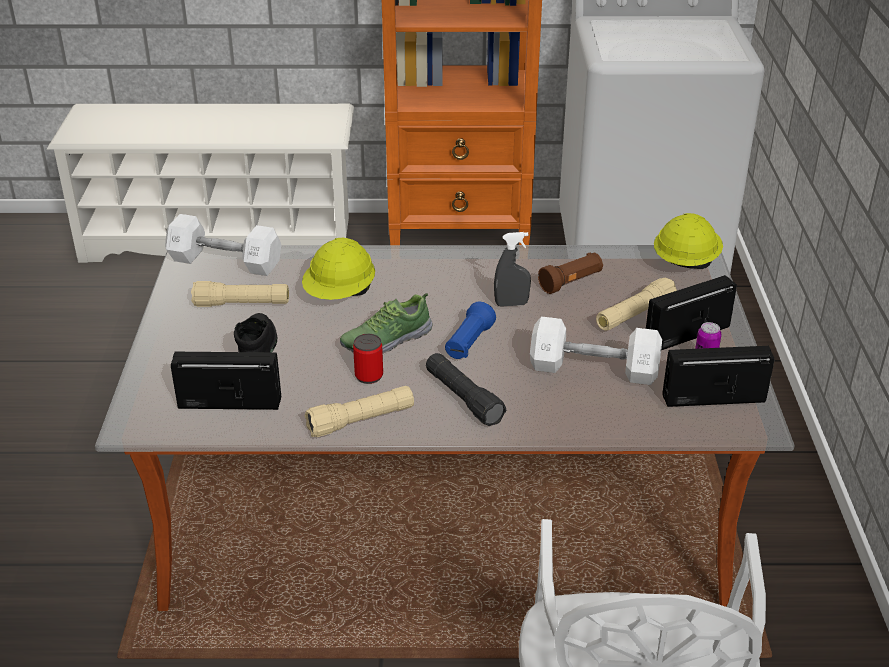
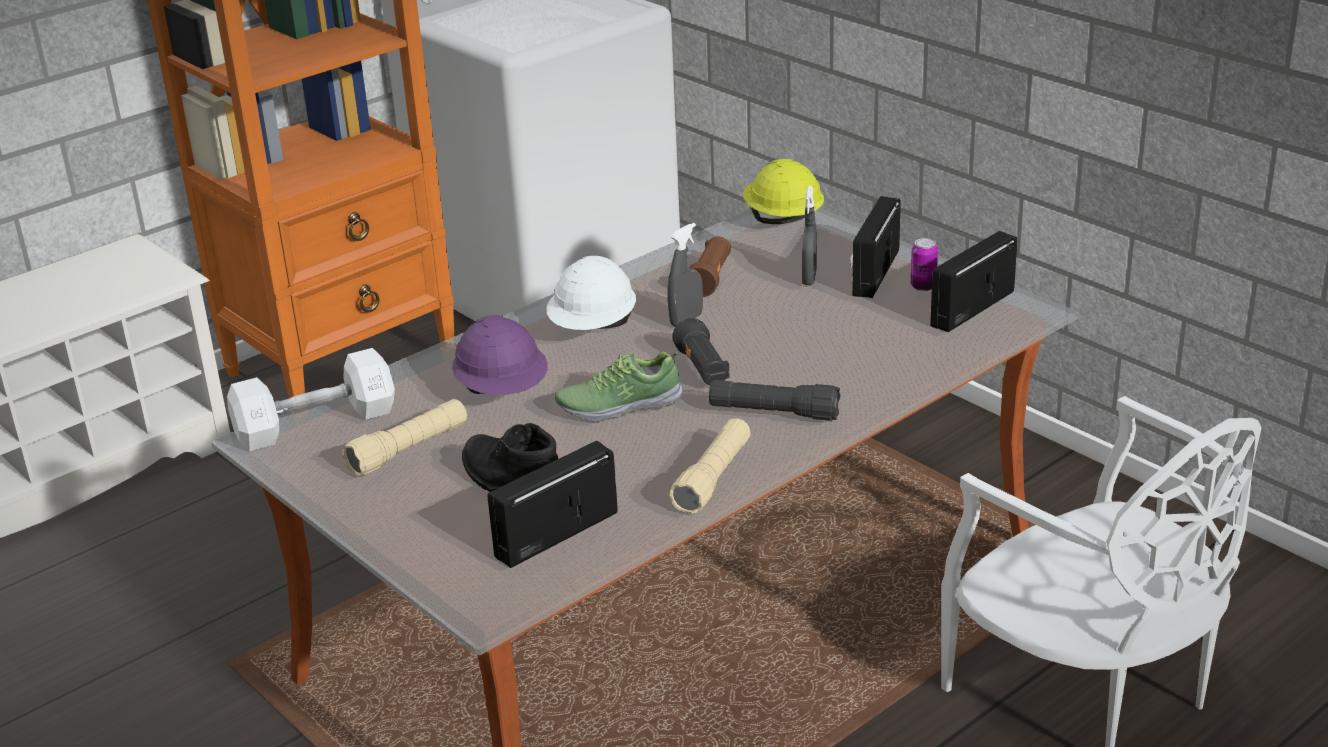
camera: 40 degrees left, 5 degrees down
yellow hard hat [302,238,375,300] -> purple hard hat [452,315,547,395]
shoe [340,293,432,353] -> shoe turned 60 degrees clockwise [555,352,683,422]
can [353,334,383,384] -> none
blue flashlight [445,302,496,359] -> black flashlight [672,318,729,385]
white dumbbell [530,316,662,385] -> none
beige flashlight [596,278,677,331] -> grey spray bottle [802,186,817,285]
none -> white hard hat [547,256,636,330]

